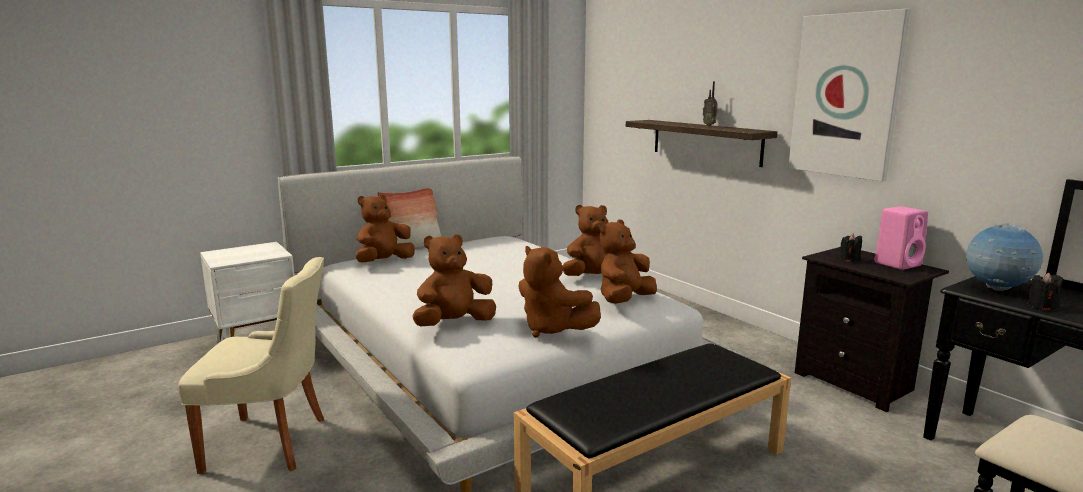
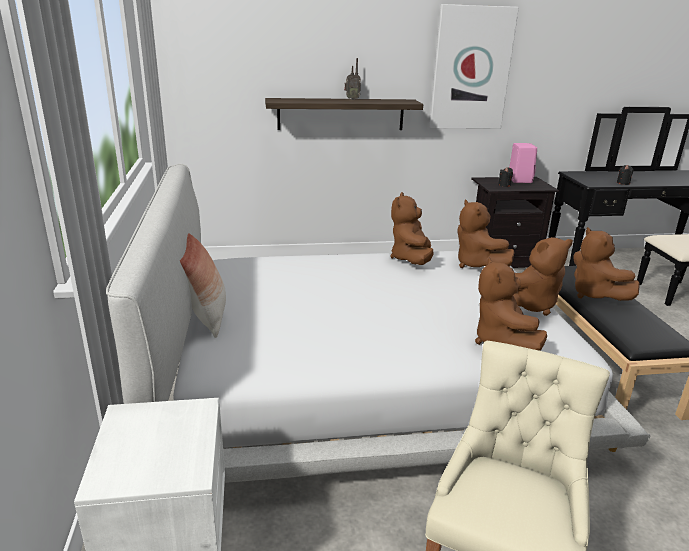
camera: 65 degrees left, 10 degrees up
brown plush toy [356,194,415,263] -> brown plush toy moved to [573,227,640,301]
globe [966,223,1043,291] -> none

